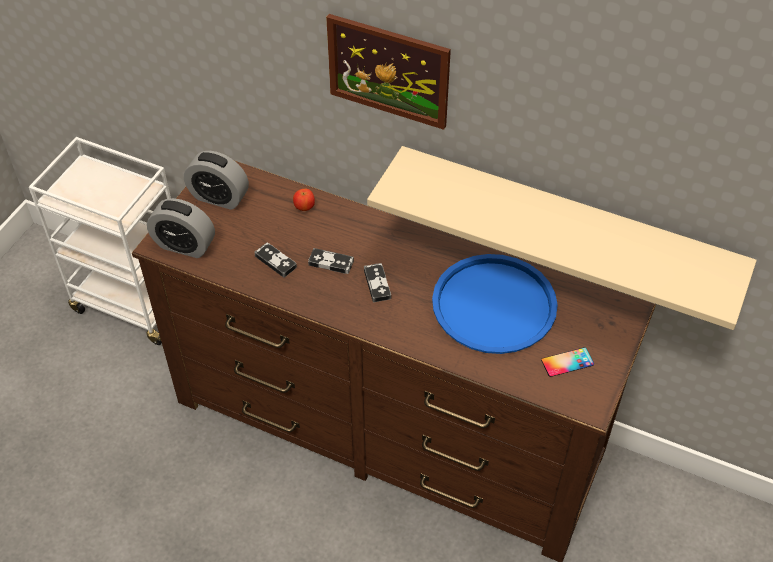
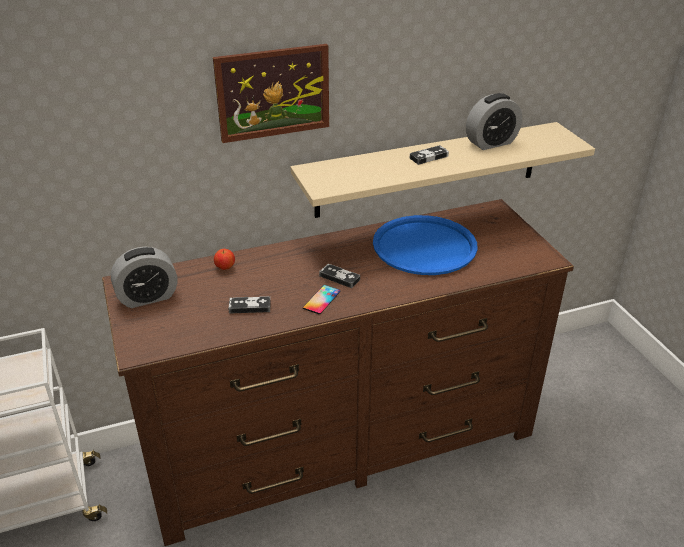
camera: 45 degrees left, 15 degrees down
alarm clock [147,198,215,258] -> alarm clock moved to [466,93,522,150]
game controller [308,248,354,274] -> game controller moved to [410,145,449,165]
phone [541,347,594,377] -> phone moved to [303,285,341,314]

